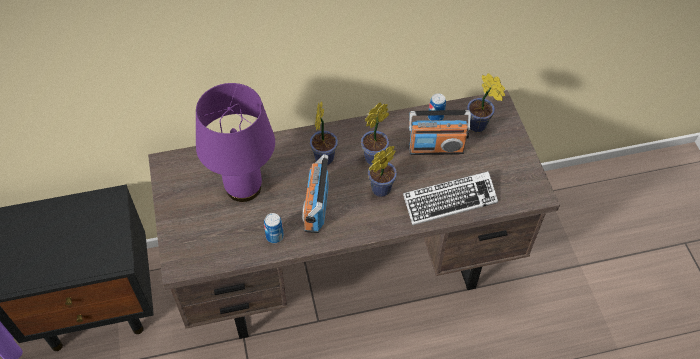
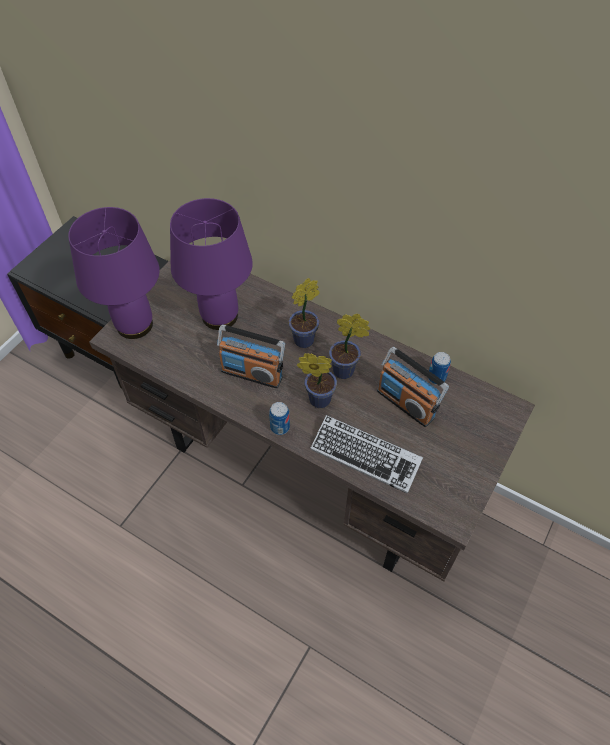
camera: 45 degrees right, 0 degrees up
can [264,213,284,243] -> can moved to [269,402,290,435]
radio [302,154,329,233] -> radio turned 120 degrees counterclockwise [217,324,285,389]
potted plant [467,73,505,132] -> none
none -> purple table lamp [68,207,160,339]

